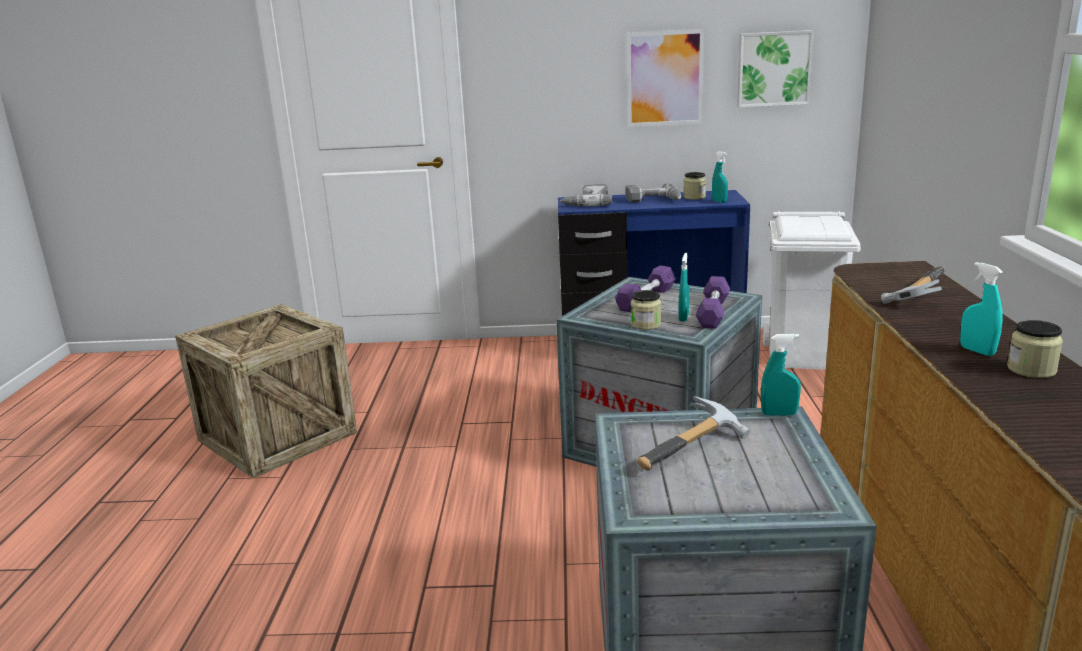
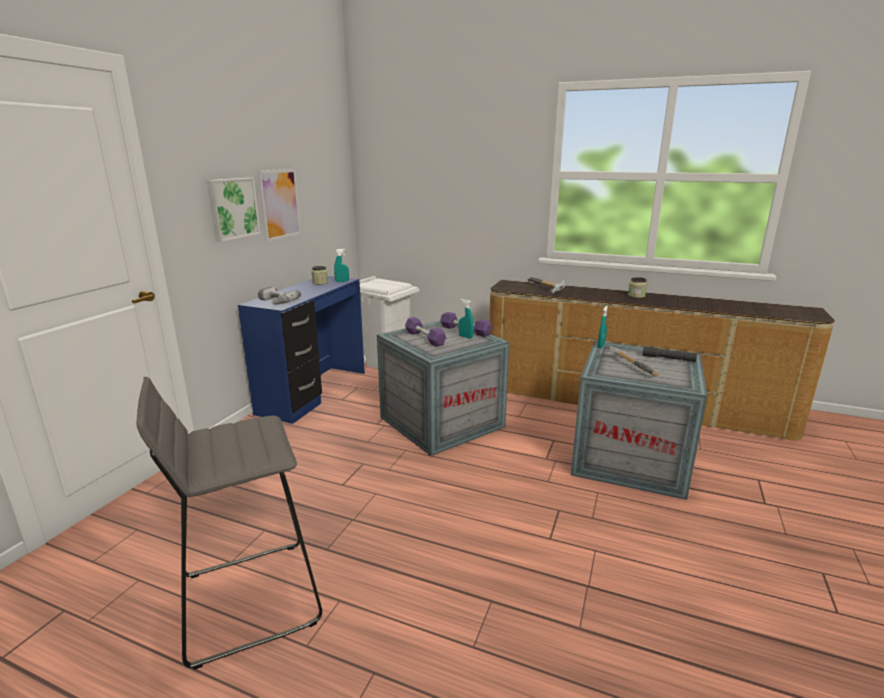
camera: 70 degrees left, 0 degrees up
crate [175,304,357,478] -> grey stool [136,377,322,670]
power drill [625,183,682,202] -> none
jar [631,290,661,330] -> none
picture [737,30,814,108] -> picture moved to [207,178,261,242]
turquoise spray bottle [960,262,1003,356] -> none
none -> grey flashlight [642,346,697,362]

